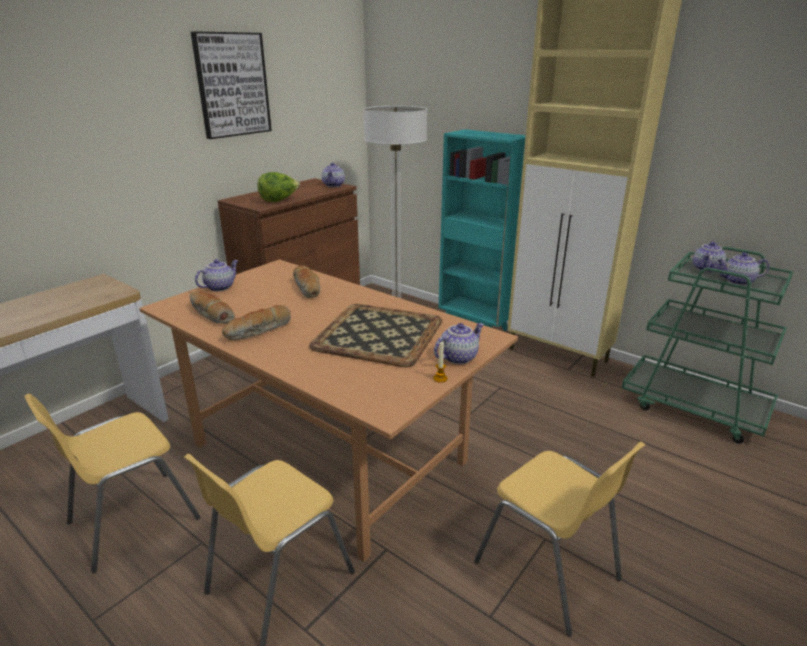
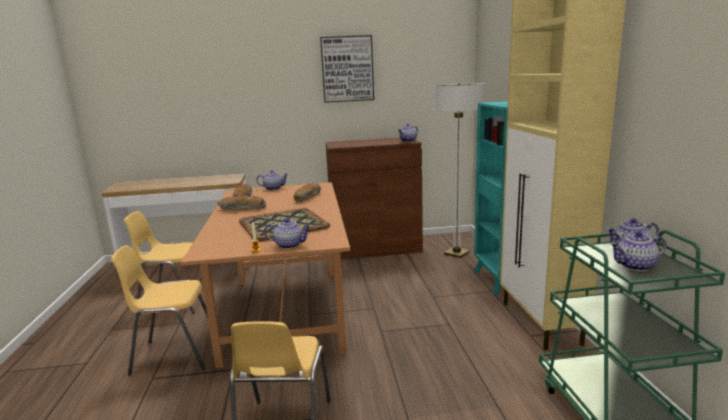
camera: 45 degrees right, 10 degrees down
lettuce [257,172,300,202] -> none
teapot [716,253,769,285] -> teapot turned 60 degrees counterclockwise [610,232,666,271]

